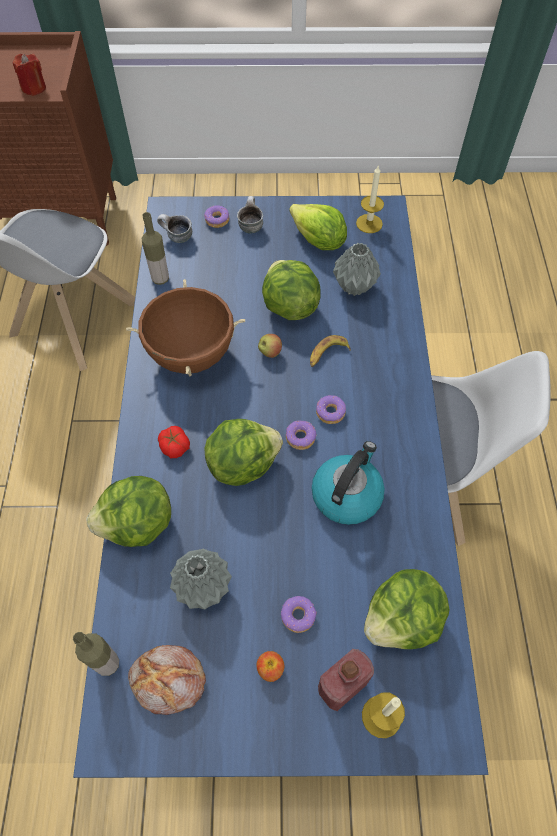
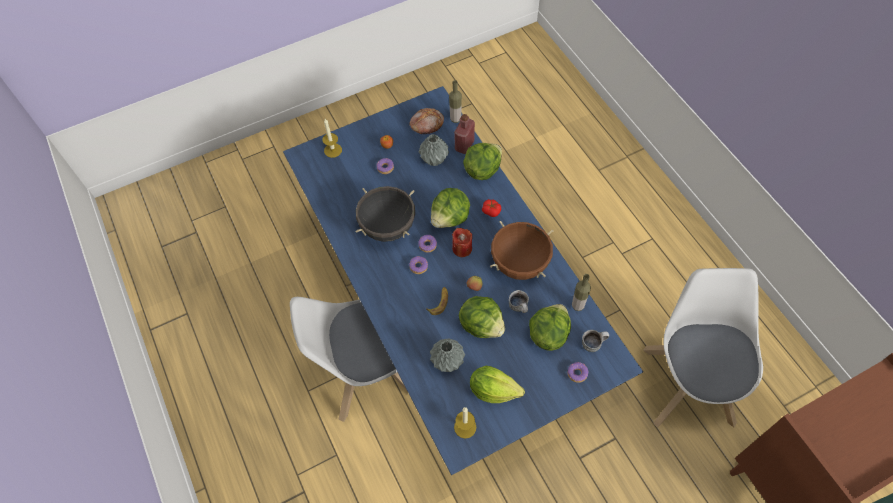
camera: 155 degrees right, 0 degrees up
red candle [13,54,46,96] -> red candle moved to [452,228,472,257]
mug [237,196,263,234] -> mug moved to [509,290,529,313]
kettle [312,441,385,525] -> black cooking pot [355,186,415,242]
red bottle [318,649,374,711] -> red bottle moved to [454,114,475,154]
lettuce [364,569,449,649] -> lettuce moved to [529,304,571,351]

